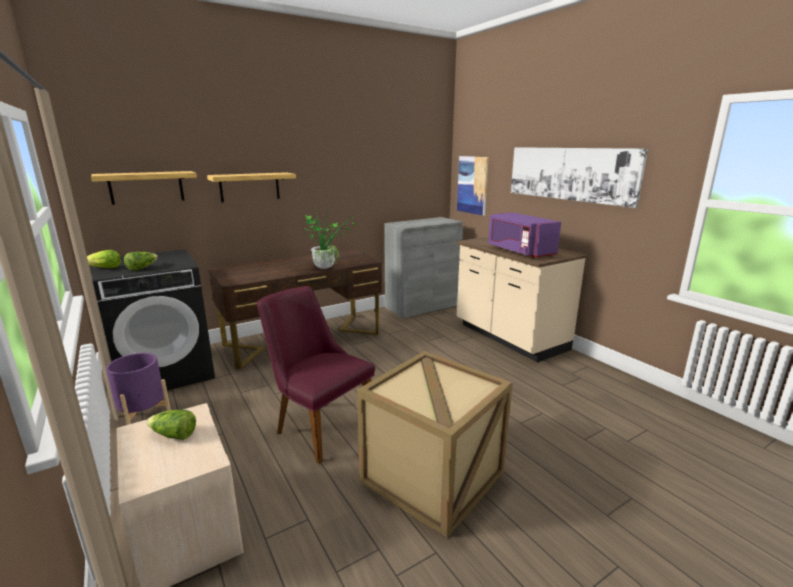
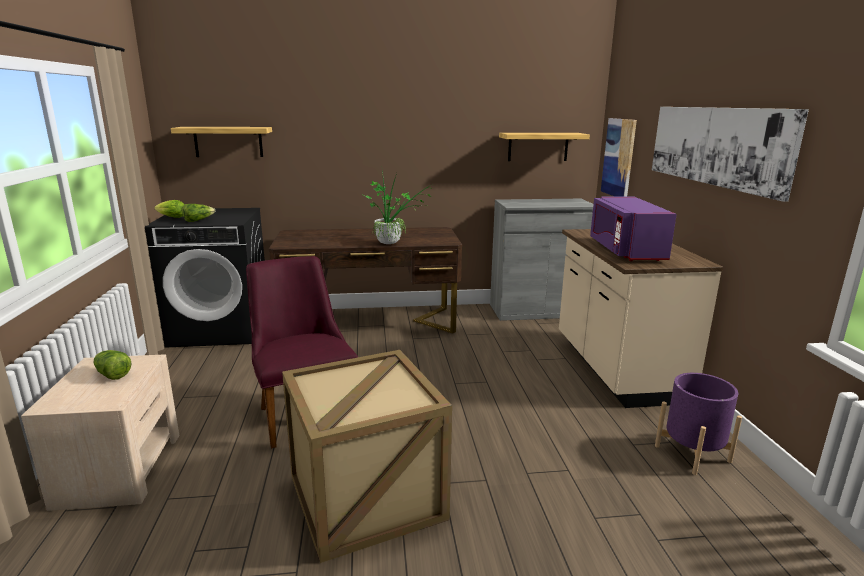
camera: 25 degrees right, 0 degrees up
purple planter [106,353,171,425] -> purple planter moved to [655,373,742,475]
shelf [207,172,296,202] -> shelf moved to [499,133,590,161]

